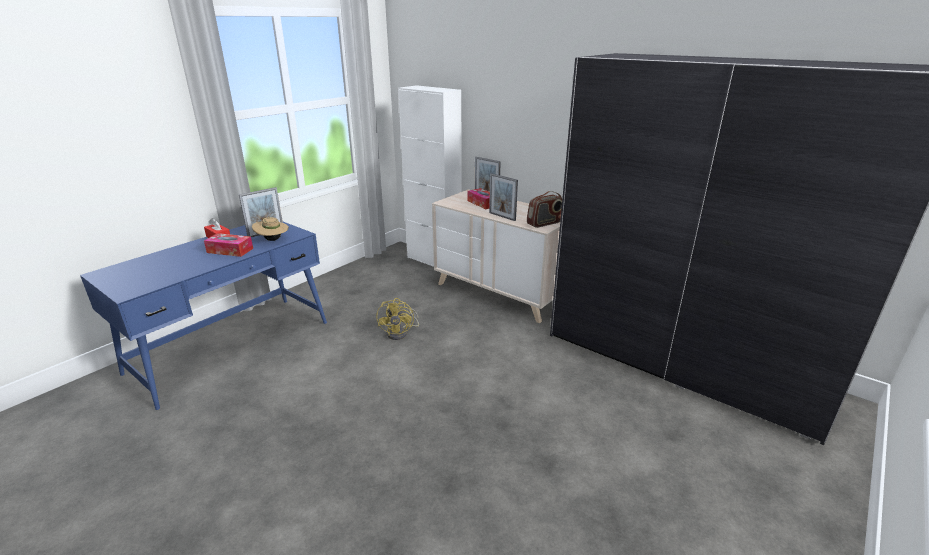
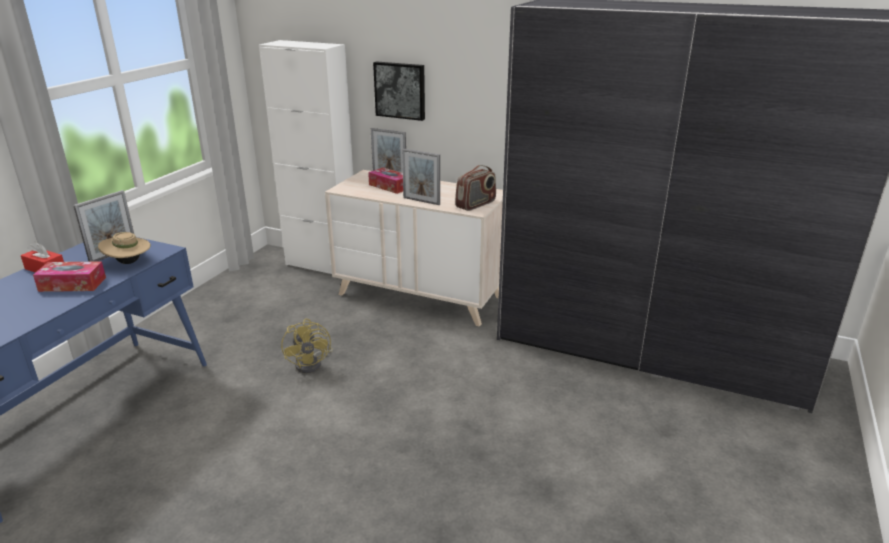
camera: 15 degrees left, 0 degrees up
none -> picture [373,61,425,121]

